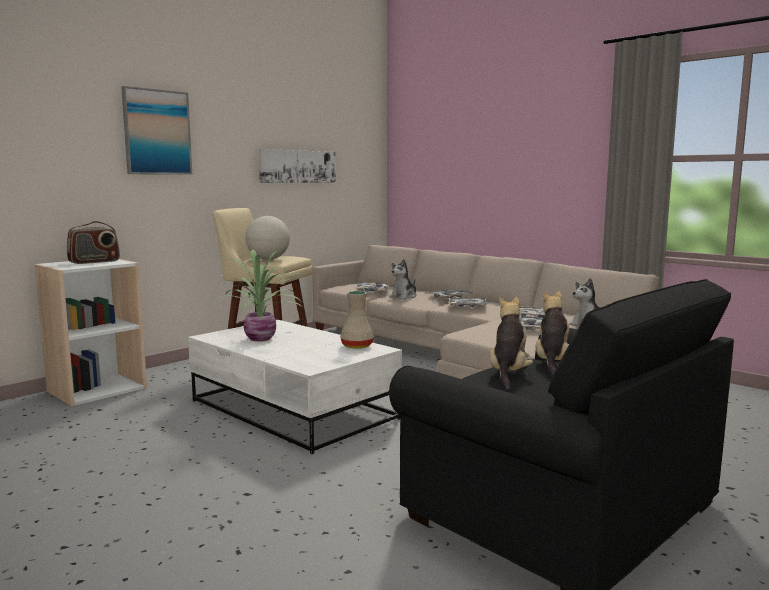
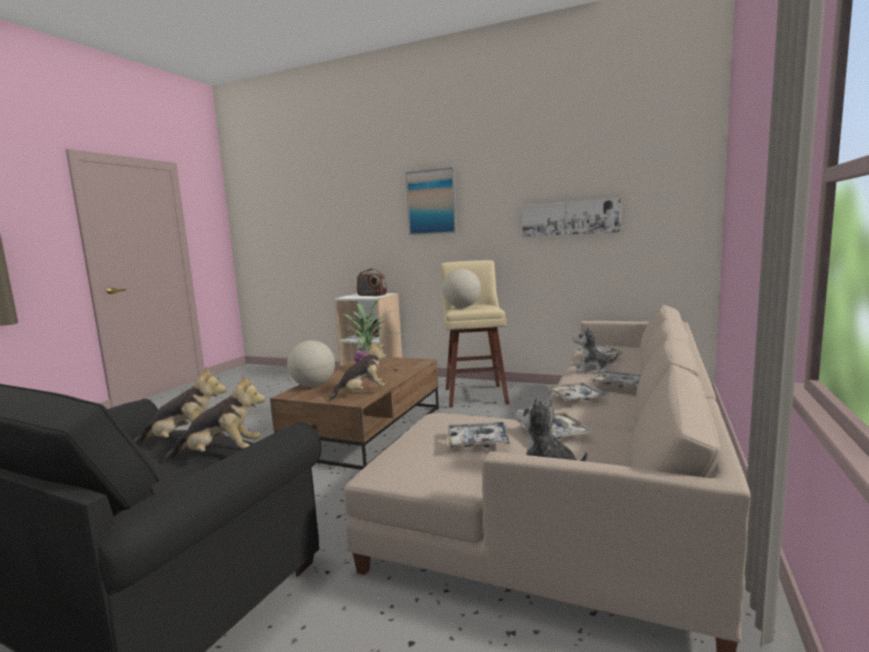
camera: 70 degrees right, 0 degrees up
white coffee table [188,320,402,454] -> brown coffee table [270,357,439,470]
beige vase [340,291,374,349] -> plush toy [329,342,386,401]
none -> globe [287,340,335,387]

